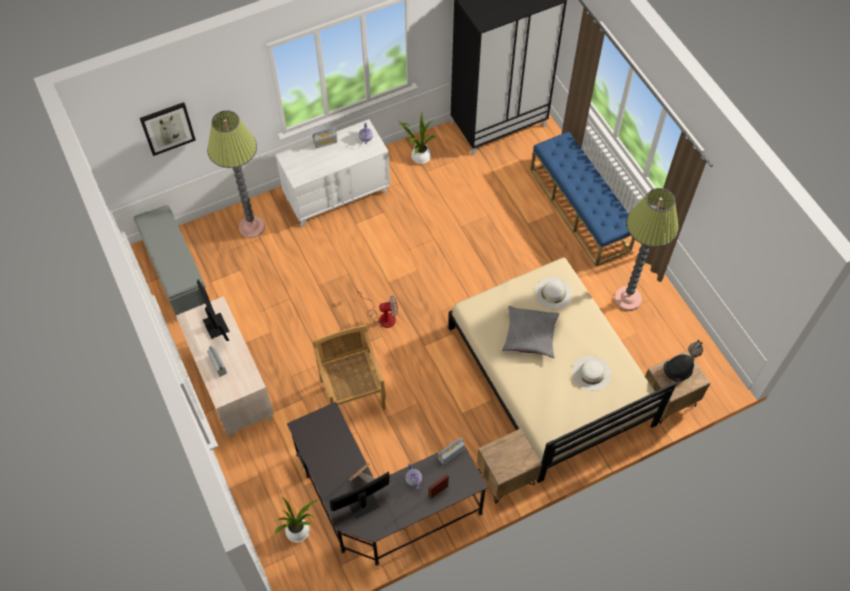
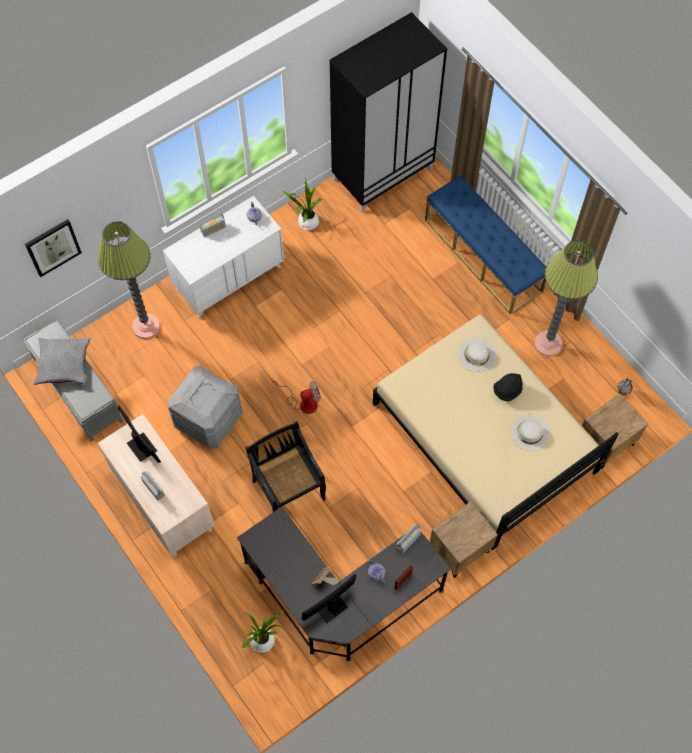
camera: 10 degrees left, 5 degrees up
beige chair [312,324,386,410] -> black chair [245,421,326,512]
grey pillow [502,306,559,358] -> grey pillow moved to [33,338,91,385]
black hat [664,354,694,382] -> black hat moved to [493,373,523,401]
none -> grey storage box [167,365,243,449]

